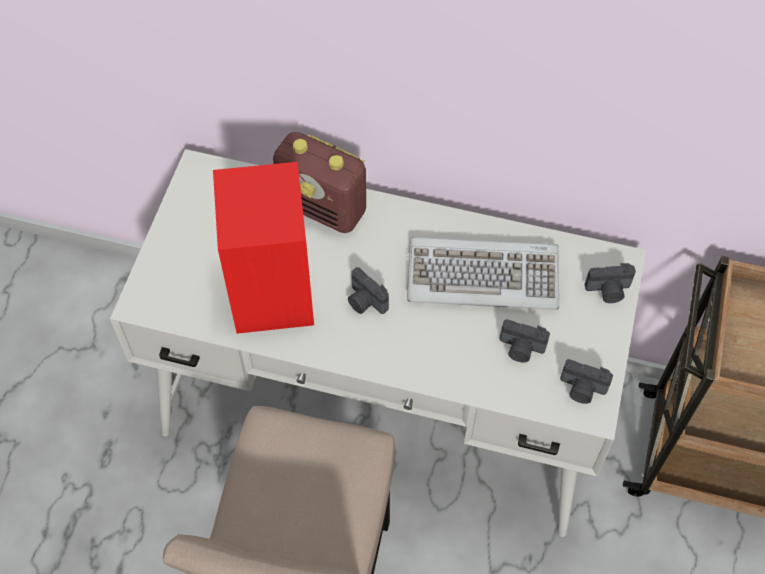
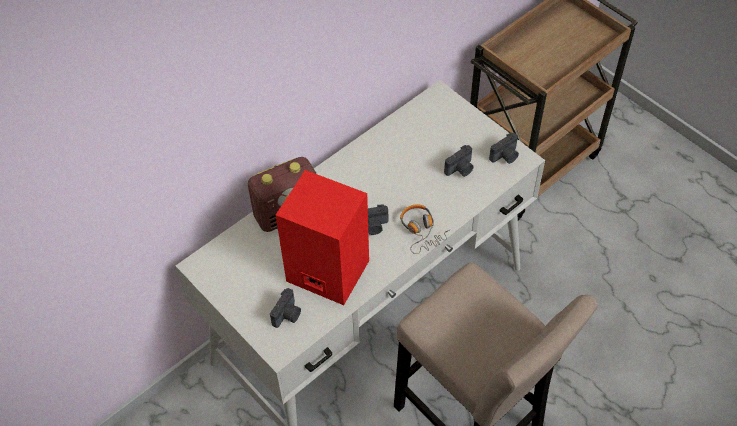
camera: 55 degrees left, 5 degrees down
keyboard [407,237,559,310] -> none
camera [585,263,636,303] -> camera moved to [270,288,301,328]
none -> headphones [400,204,450,254]

